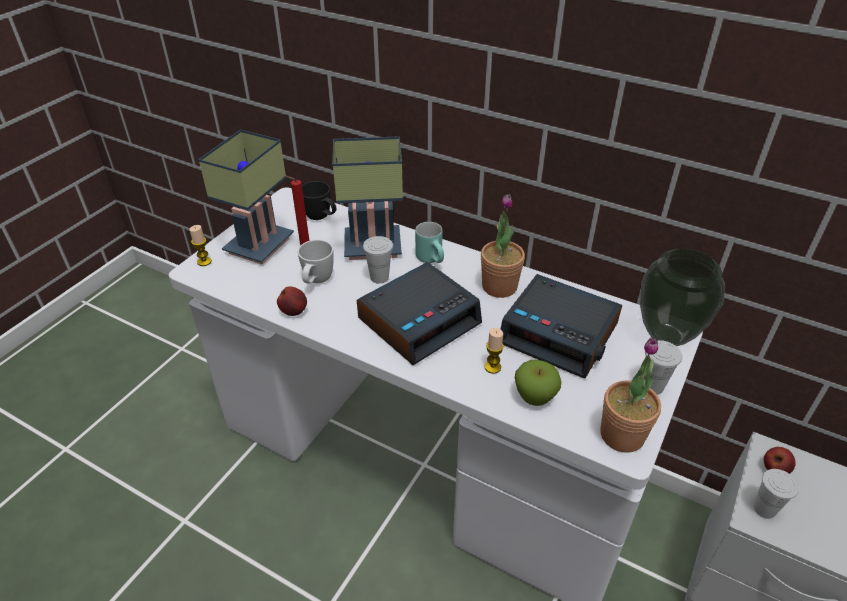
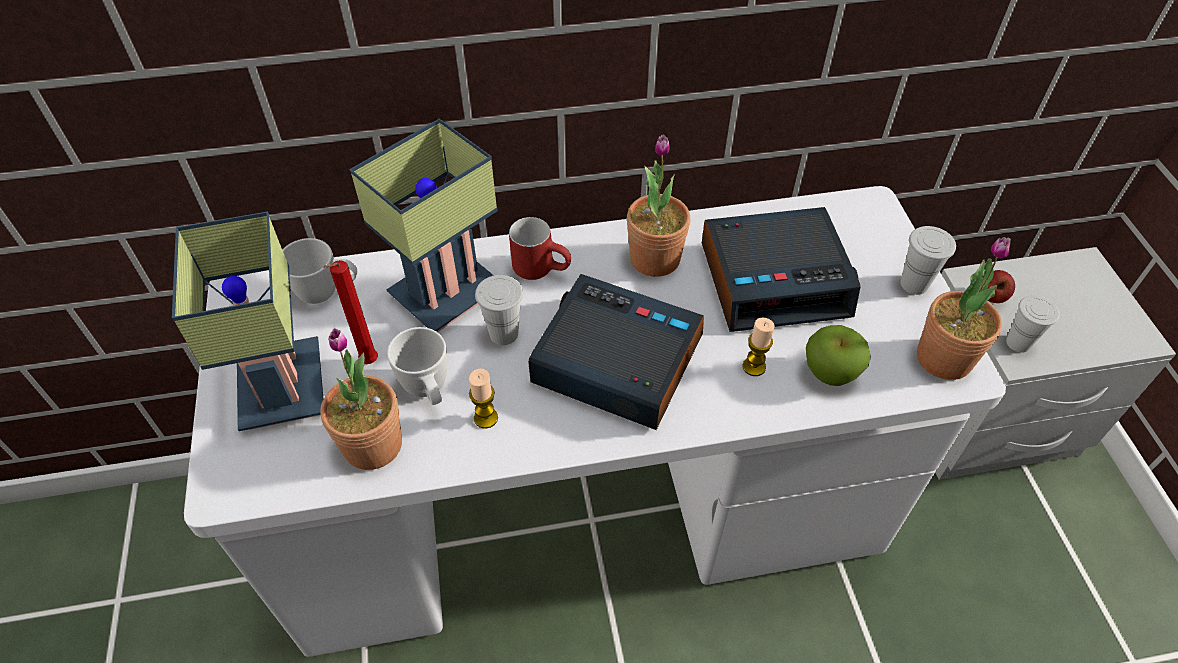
camera: 40 degrees left, 10 degrees up
candle [189,225,212,266] -> candle moved to [469,369,498,429]
apple [277,286,307,316] -> none
black mug [302,181,336,220] -> white mug [283,238,357,304]
alarm clock [357,262,482,365] -> alarm clock turned 75 degrees counterclockwise [528,274,704,430]
turquoise mug [415,222,444,263] -> red mug [509,217,571,280]
vase [640,249,725,346] -> none
none -> potted plant [320,328,402,470]

